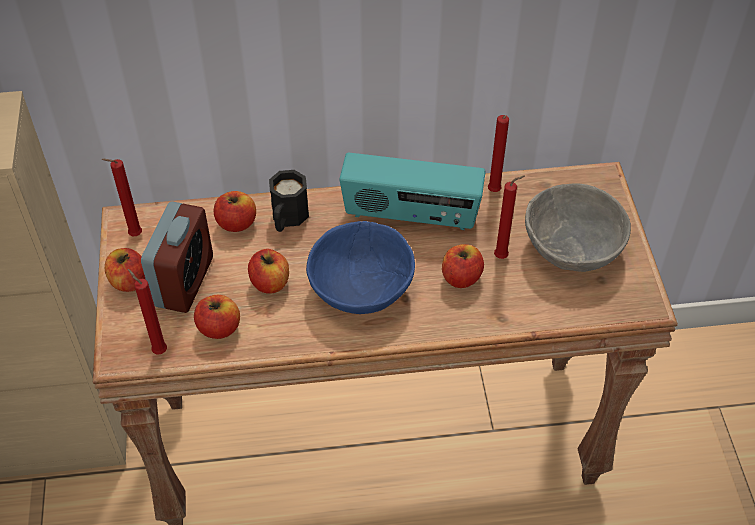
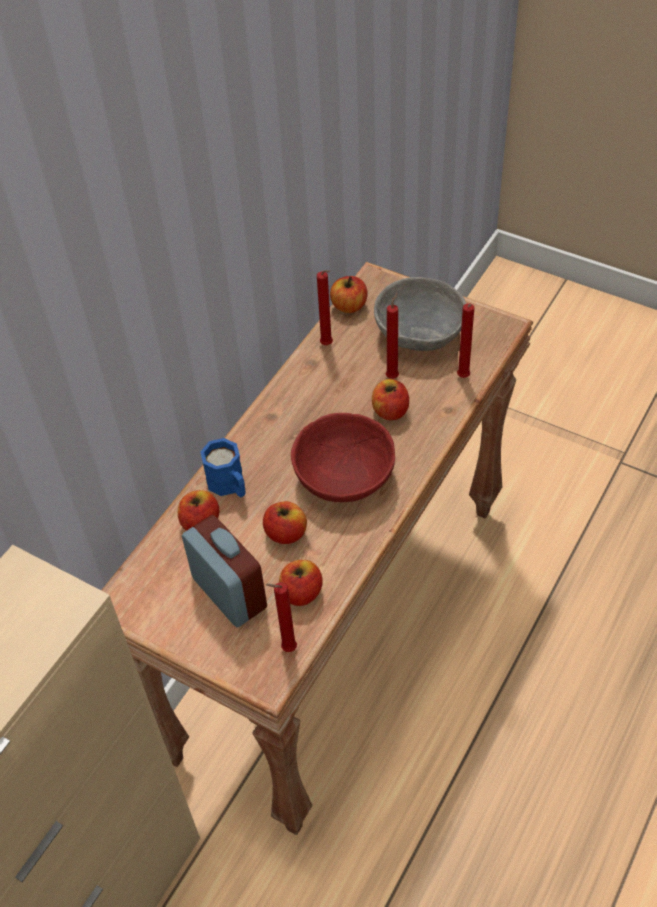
camera: 50 degrees left, 0 degrees up
red candle [102,159,142,236] -> red candle moved to [457,303,474,378]
apple [105,248,146,292] -> apple moved to [330,276,368,313]
black mug [269,170,309,232] -> blue mug [200,438,246,497]
blue bowl [306,221,415,314] -> red bowl [291,413,395,502]
radio [339,153,486,230] -> none

